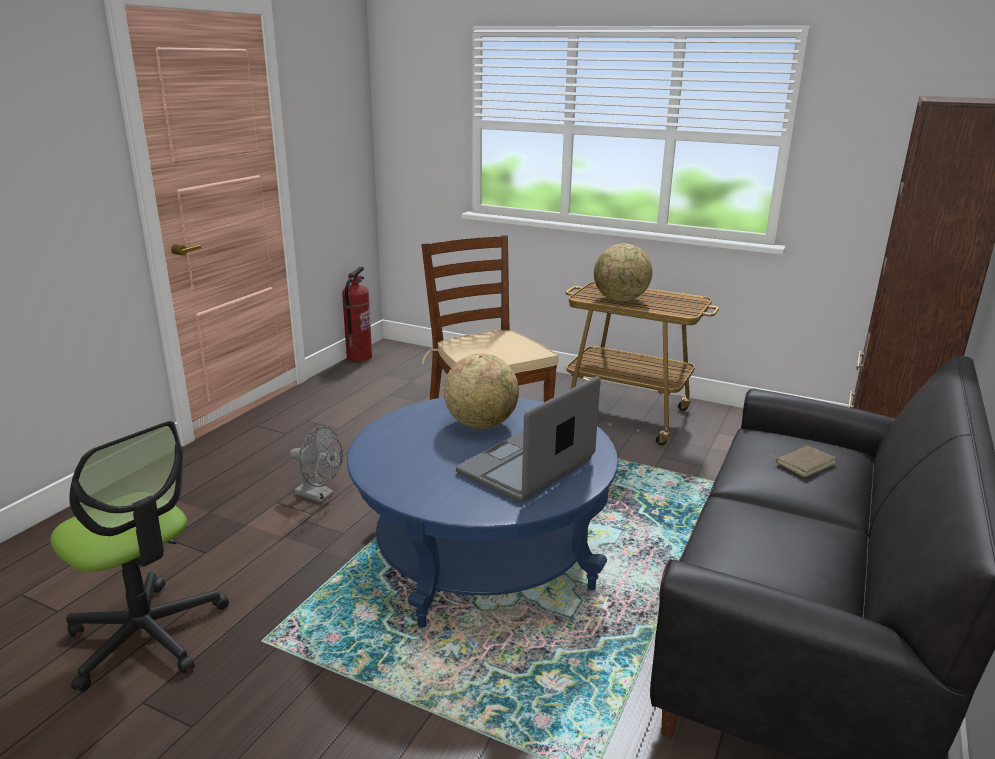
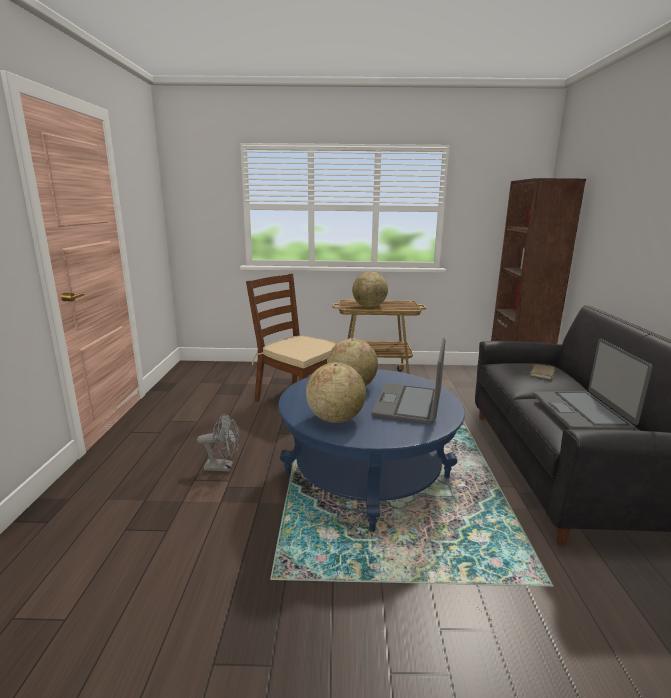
camera: 25 degrees left, 5 degrees down
office chair [50,421,229,692] -> none
fire extinguisher [342,267,372,362] -> none
none -> globe [306,362,366,423]
none -> laptop [533,339,653,430]

